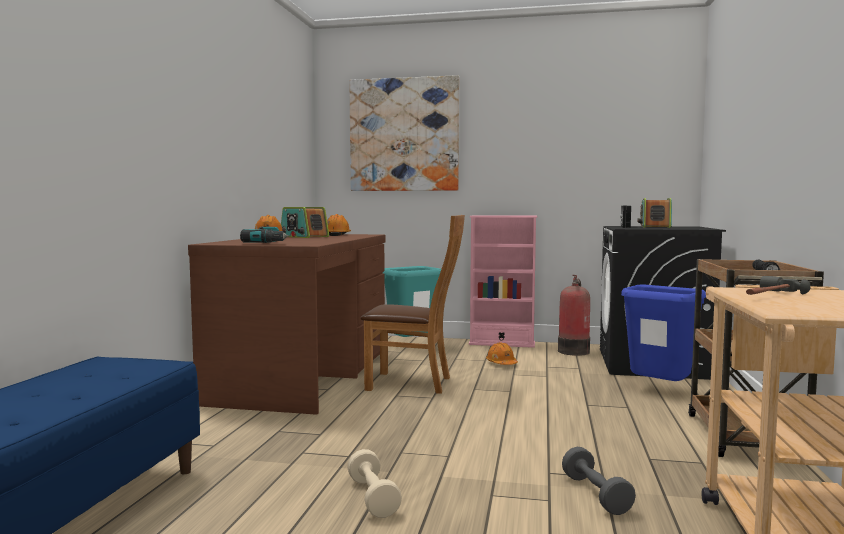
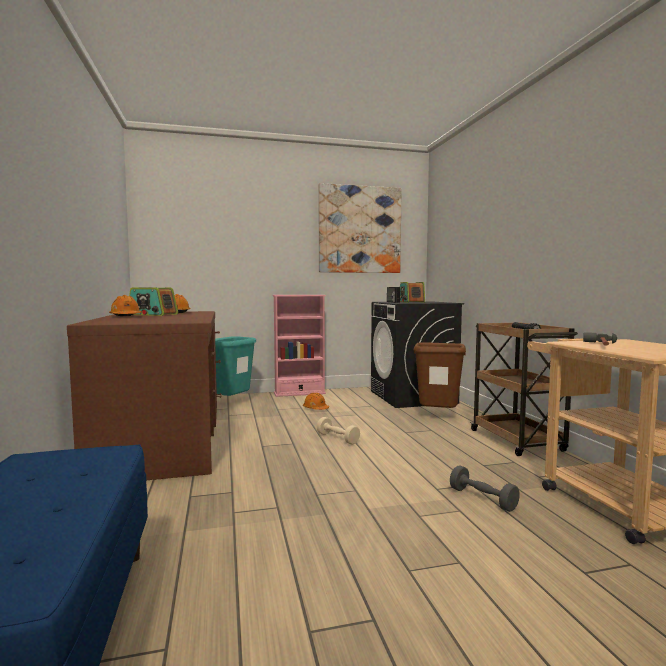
camera: 25 degrees left, 0 degrees up
power drill [240,226,289,243] -> none
beige dumbbell [347,449,402,518] -> beige dumbbell moved to [317,417,360,445]
picture [349,75,459,191] -> picture moved to [319,183,402,273]
brown chair [361,215,465,394] -> none
fire extinguisher [558,275,590,356] -> none
blue trash can [621,285,706,381] -> brown trash can [414,342,466,408]

